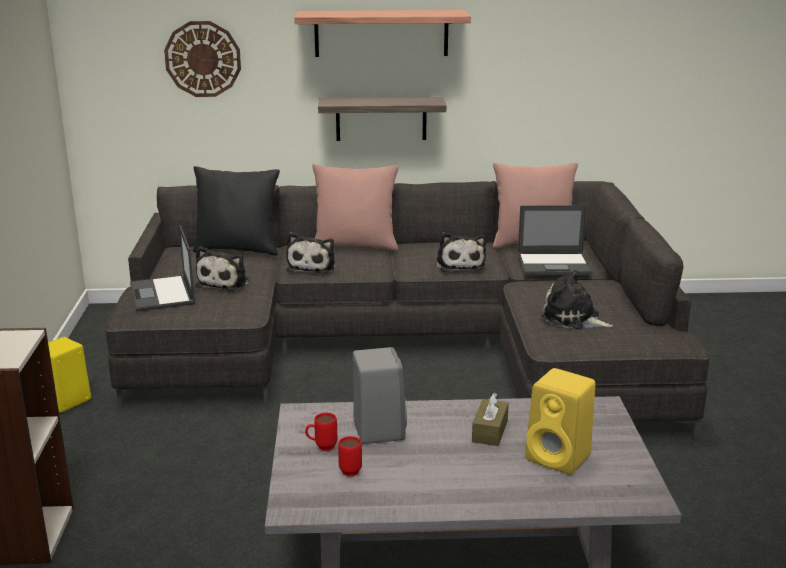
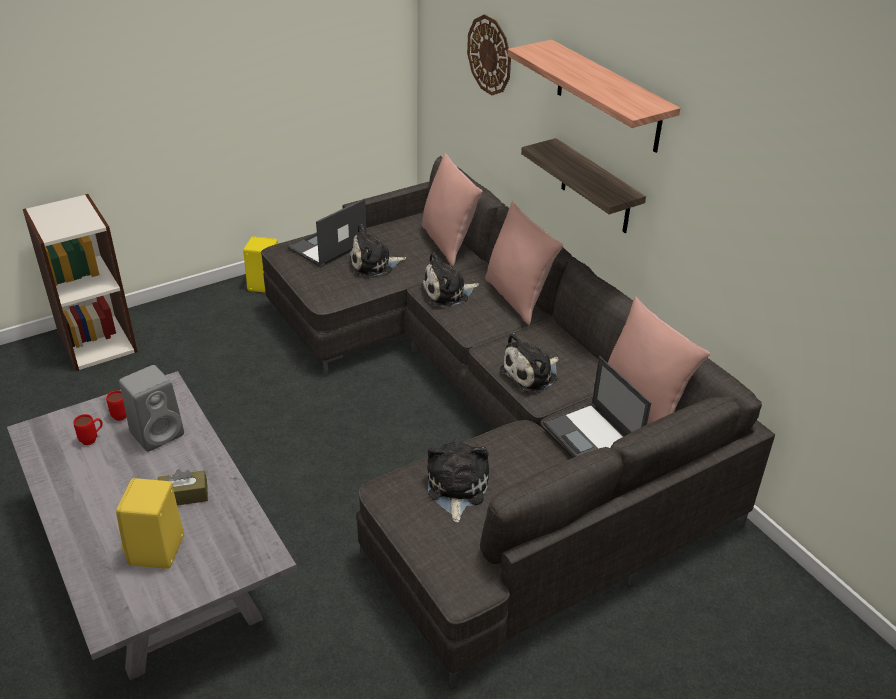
camera: 60 degrees right, 15 degrees up
black pillow [193,166,280,256] -> pink pillow [422,152,482,266]

